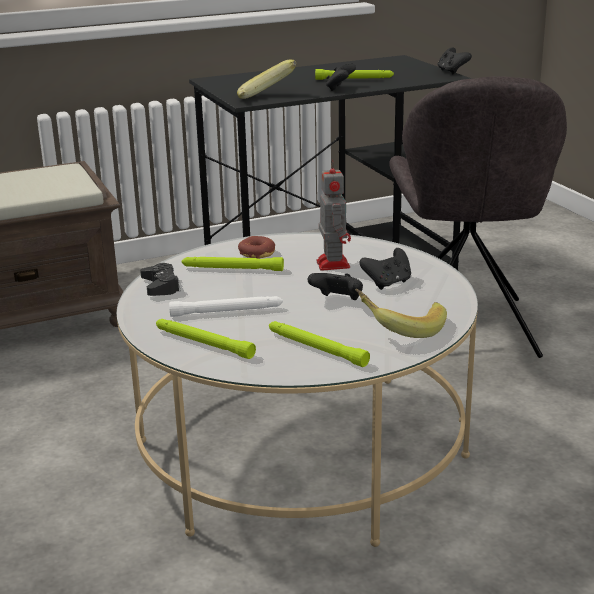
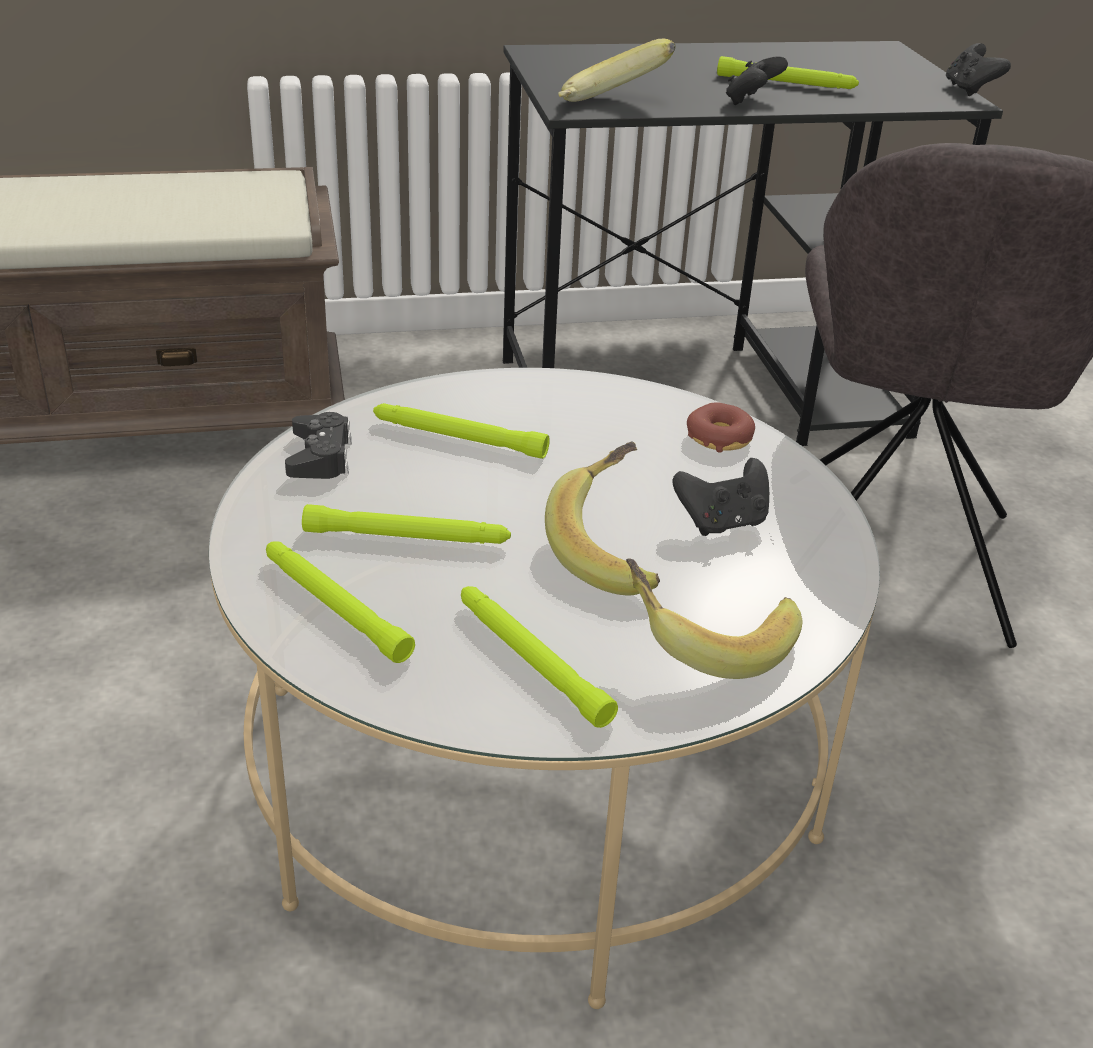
camera: 10 degrees right, 10 degrees up
white flashlight [169,296,283,317] -> green flashlight [302,504,511,544]
donut [238,236,275,259] -> donut moved to [687,402,755,453]
black game controller [308,273,363,300] -> banana [545,441,660,596]
toy robot [316,159,351,271] -> none

